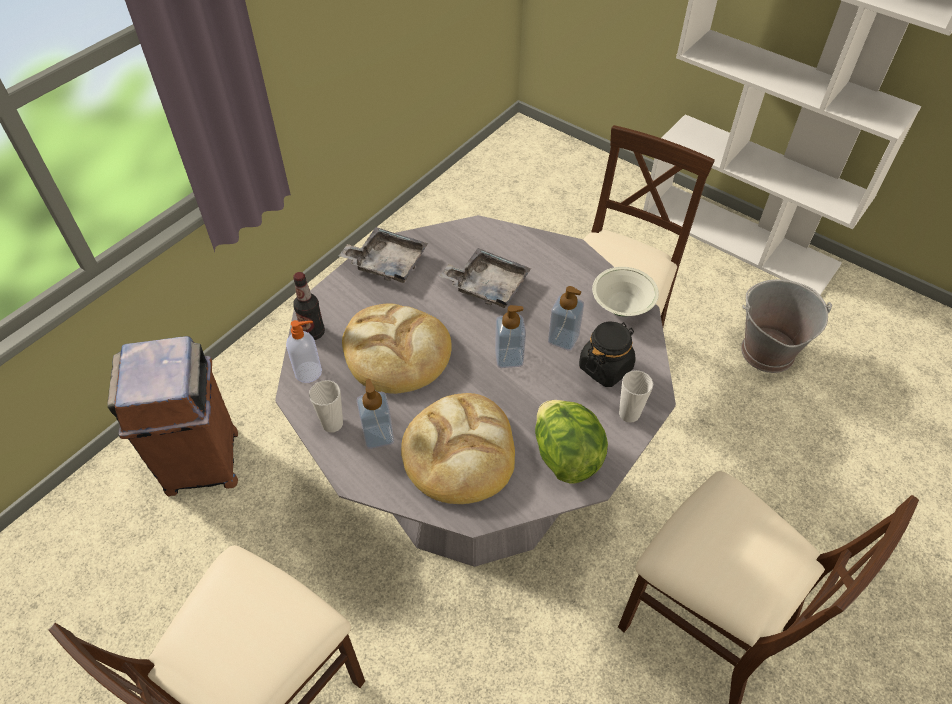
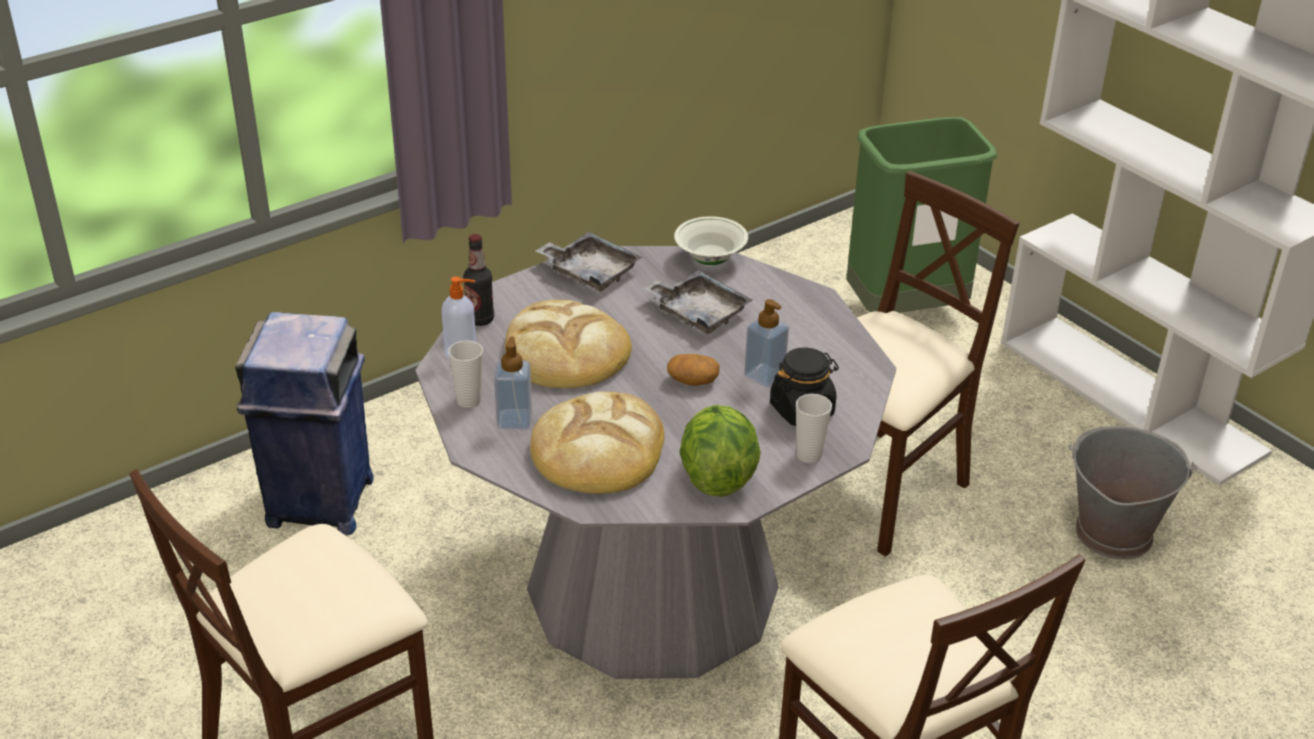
camera: 15 degrees right, 15 degrees down
brown trash can [107,336,238,496] -> blue trash can [235,312,374,535]
soap dispenser [495,305,526,368] -> potato [667,354,720,386]
white bowl [592,267,659,316] -> white bowl moved to [674,216,748,265]
none -> green trash can [847,117,997,313]

